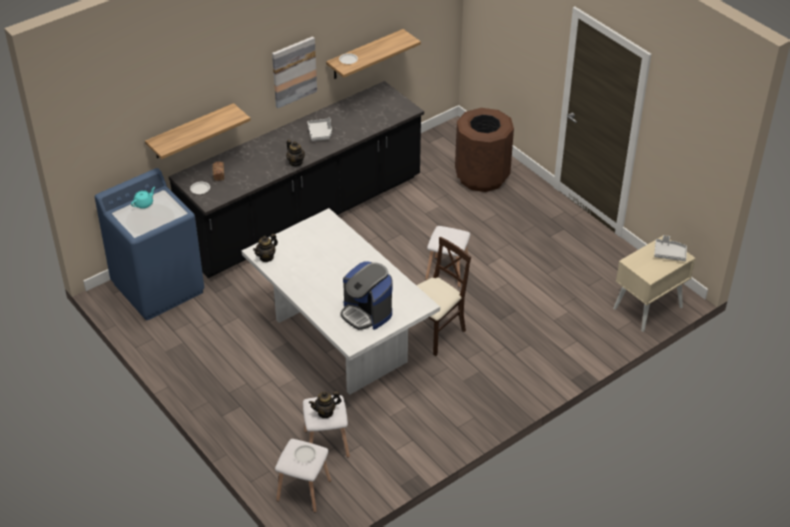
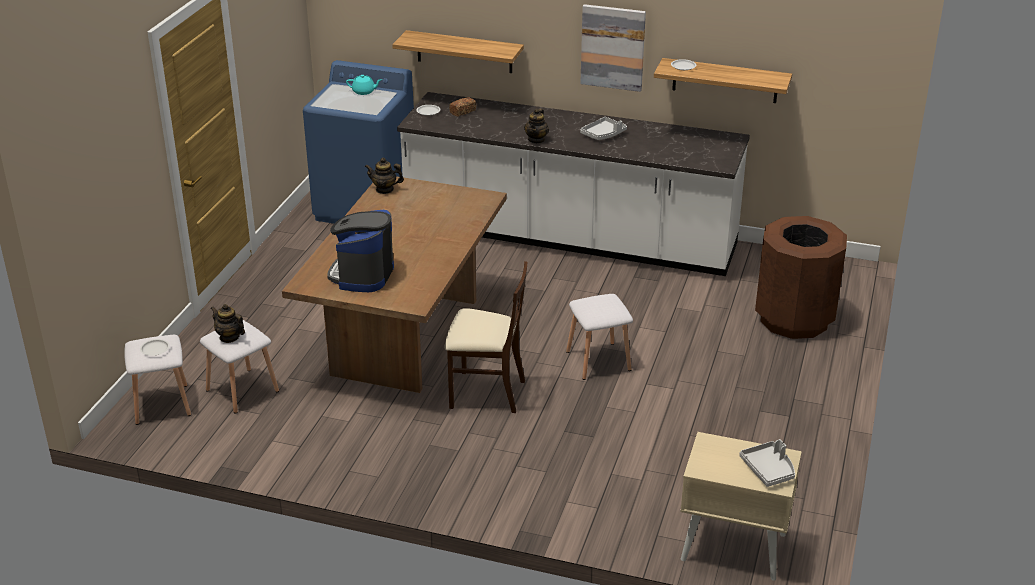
camera: 55 degrees right, 10 degrees down
black counter [169,81,424,278] -> white counter [397,92,750,276]
white dining table [242,208,440,394] -> brown dining table [282,176,507,393]

